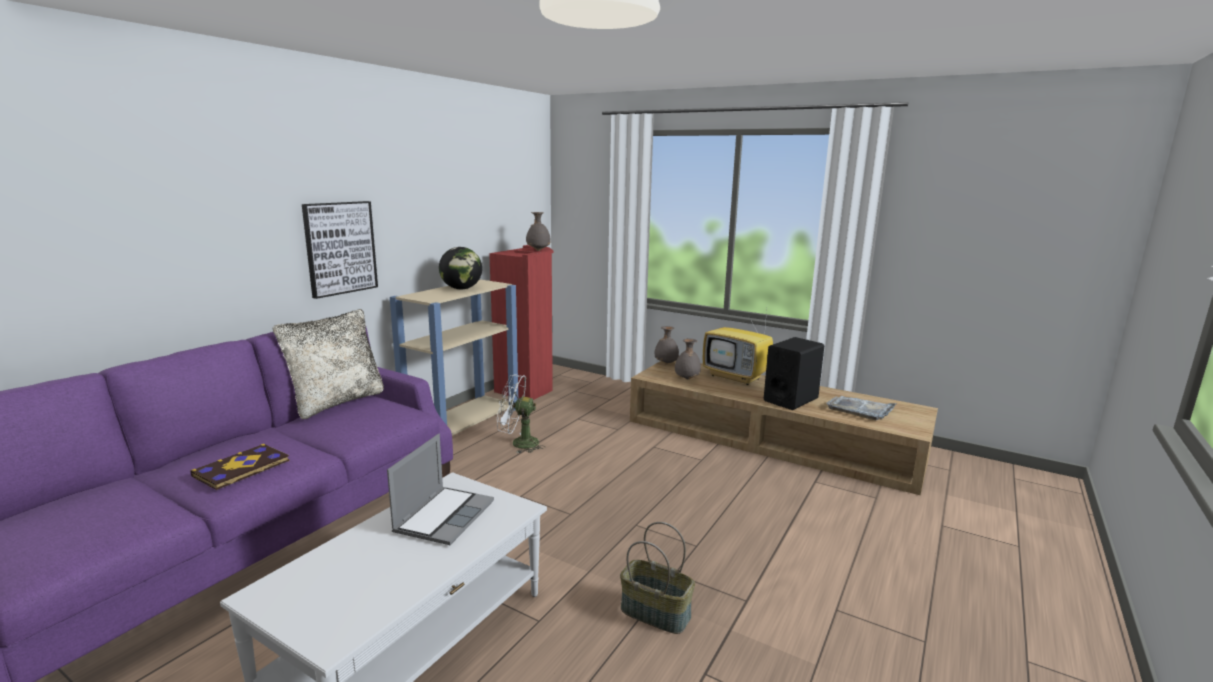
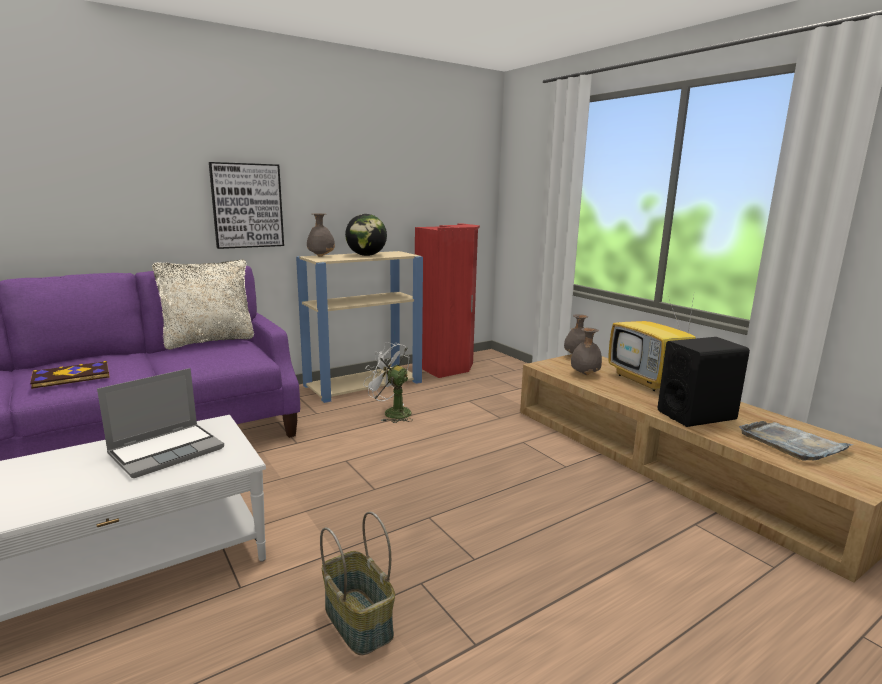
camera: 25 degrees right, 0 degrees up
grey vase [526,212,550,251] -> grey vase moved to [307,213,335,257]

